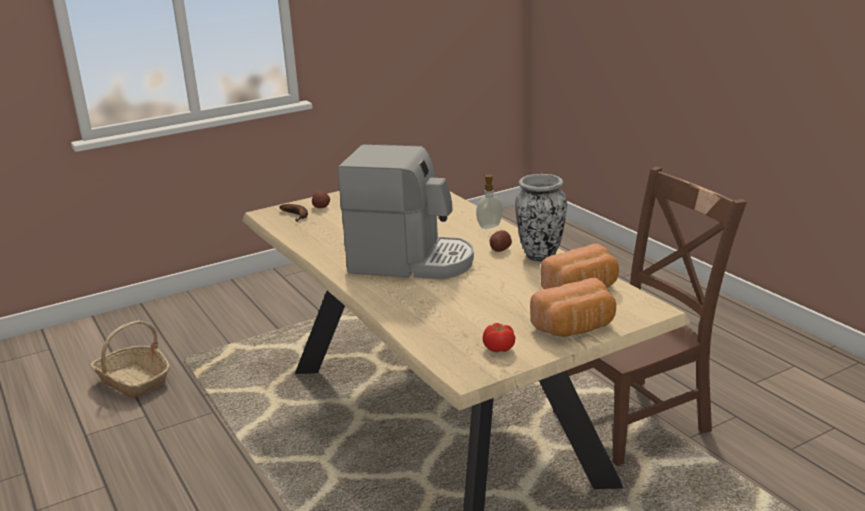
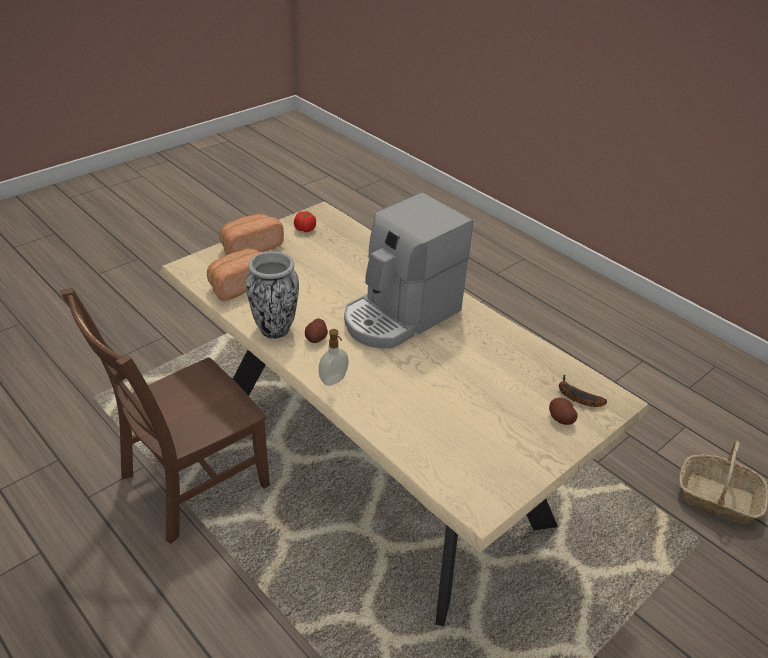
camera: 165 degrees right, 15 degrees up
coffee machine [338,144,474,279] -> coffee machine turned 45 degrees counterclockwise [344,192,473,348]

